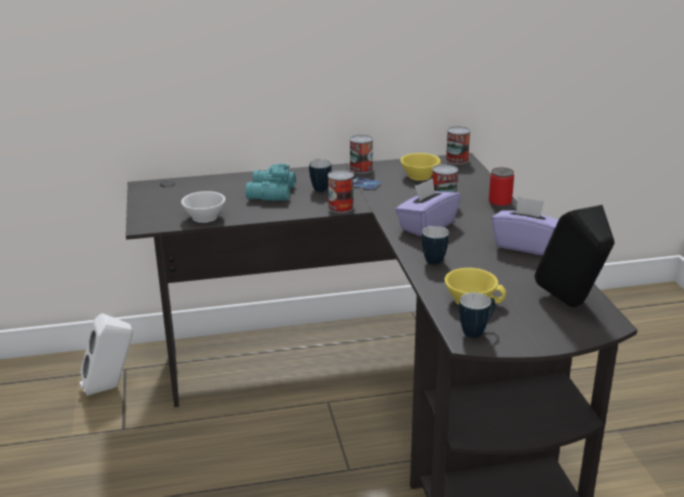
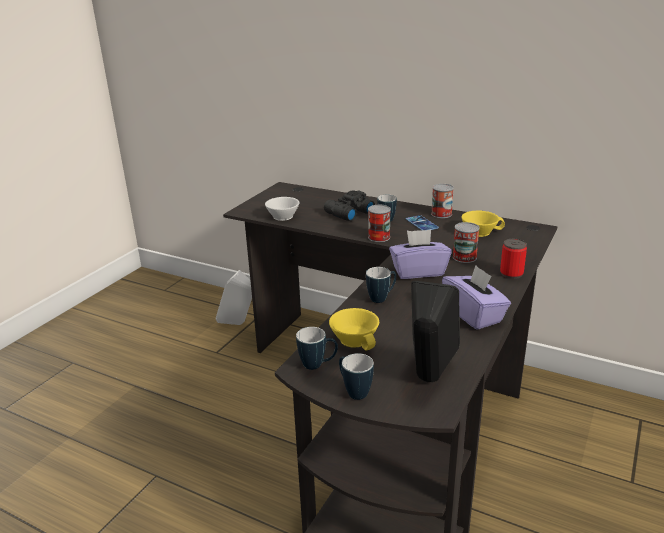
camera: 40 degrees right, 0 degrees up
turquoise binoculars [245,163,295,201] -> black binoculars [324,191,375,221]
can [446,126,471,164] -> none
none -> mug [339,353,374,400]

